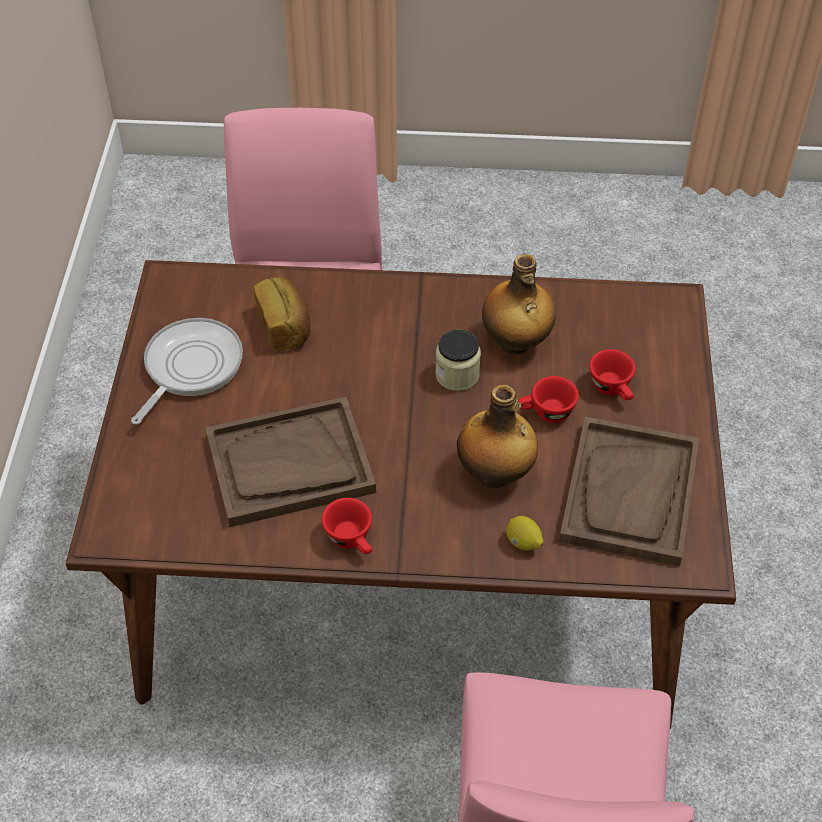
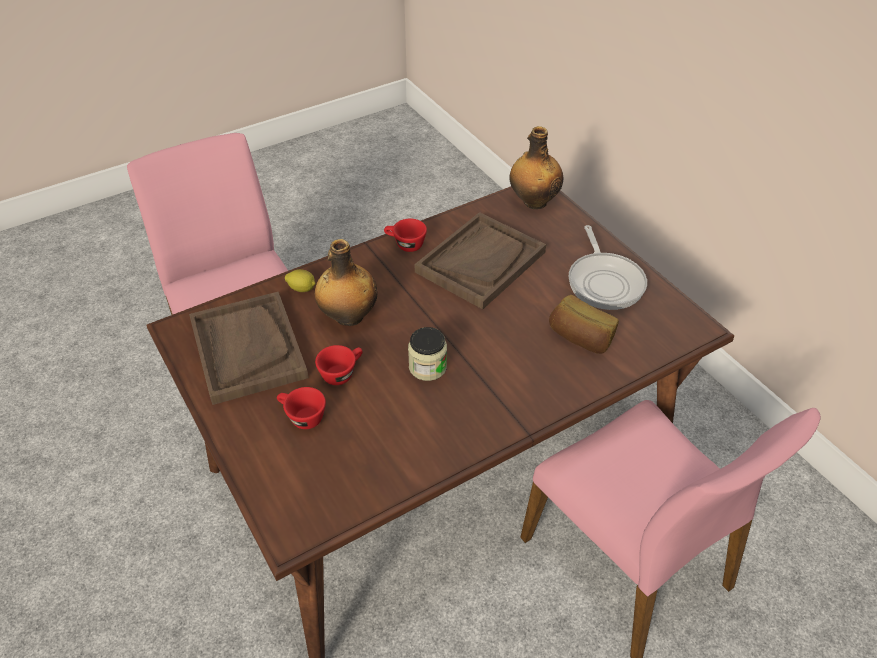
camera: 145 degrees right, 5 degrees down
bottle [482,254,556,354] -> bottle moved to [510,126,563,209]

